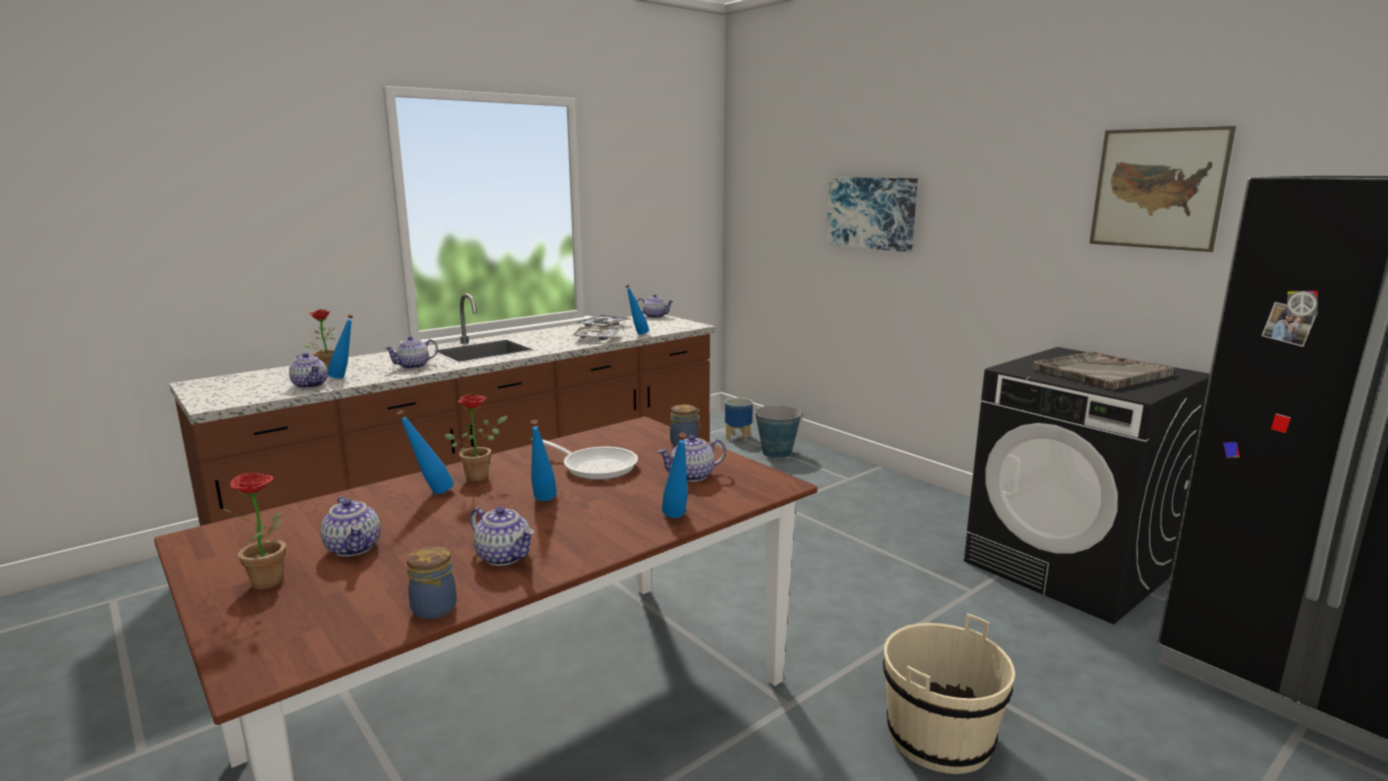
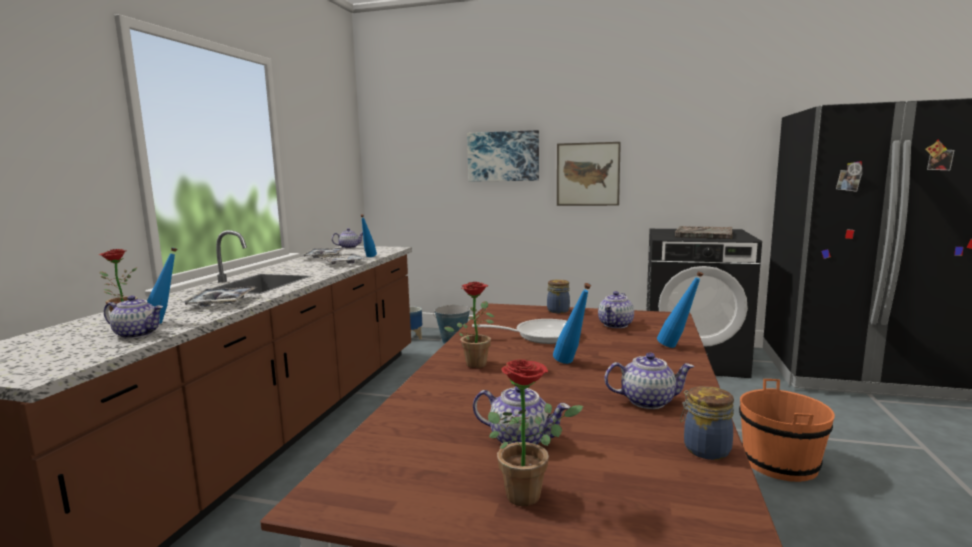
camera: 35 degrees left, 5 degrees down
teapot [385,336,438,369] -> tray [181,286,256,307]
blue bottle [397,410,454,494] -> none
beige bucket [883,613,1015,774] -> orange bucket [739,379,835,482]
picture [1089,126,1236,252] -> picture moved to [557,142,621,206]

